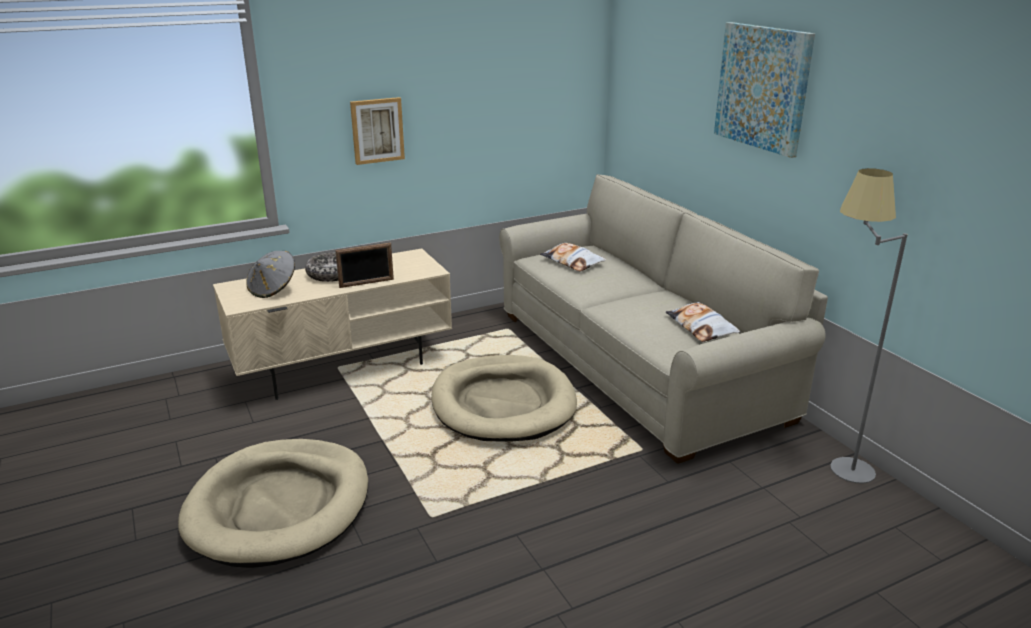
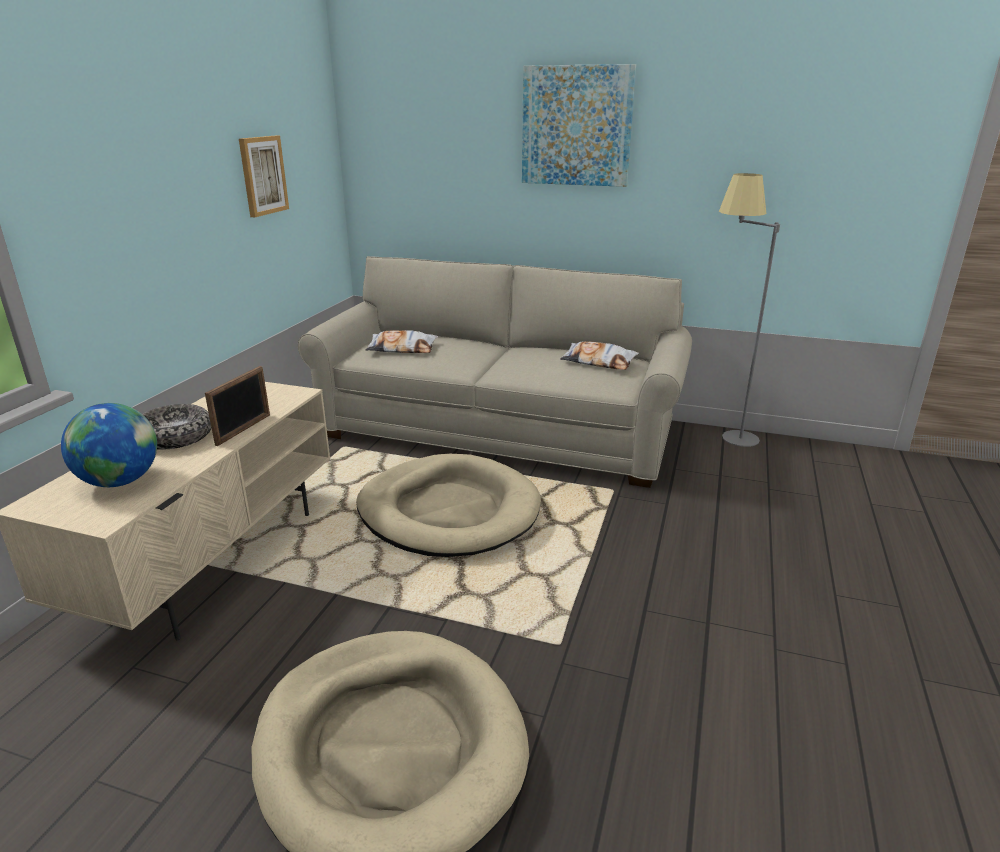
camera: 45 degrees left, 0 degrees up
grey hat [246,251,295,298] -> globe [61,403,157,487]
picture [350,97,405,165] -> picture moved to [239,136,289,217]

